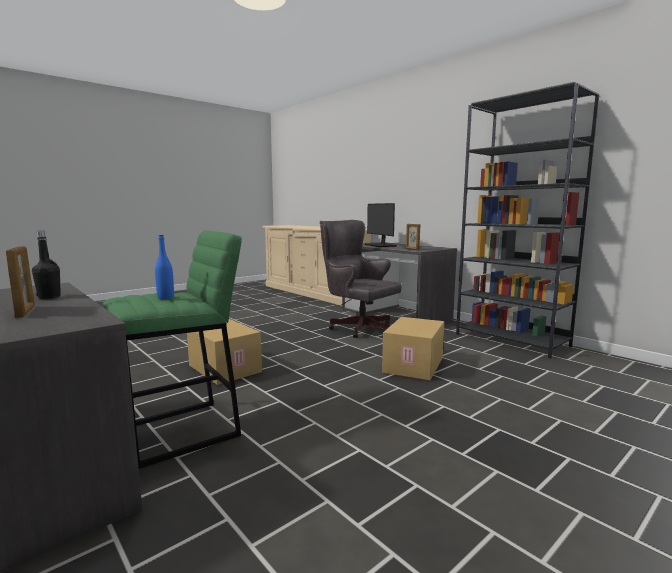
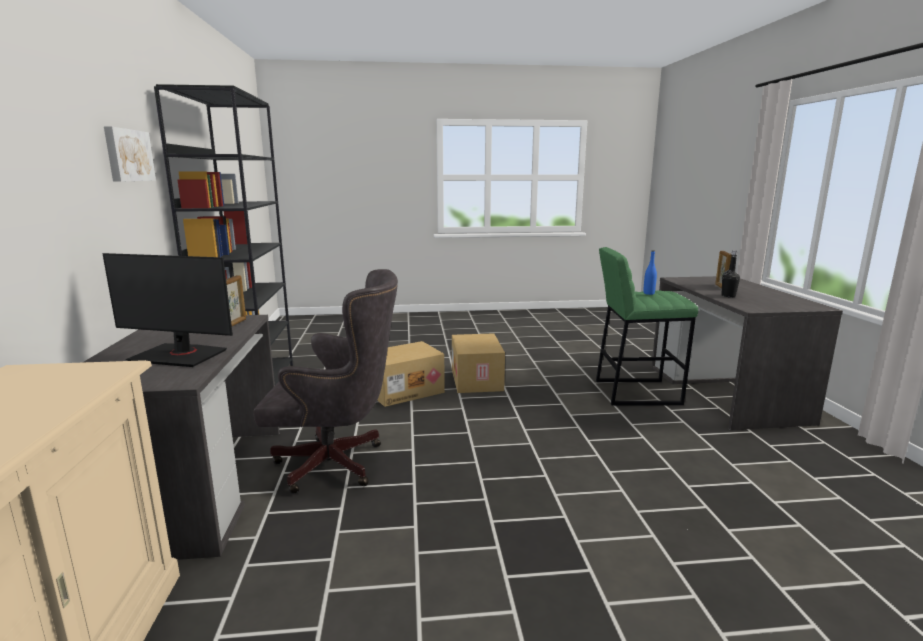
camera: 145 degrees left, 5 degrees up
cardboard box [187,319,262,385] -> cardboard box moved to [452,333,505,393]
grey office chair [320,220,402,338] -> grey office chair turned 75 degrees counterclockwise [253,269,398,494]
monitor [365,203,397,247] -> monitor turned 90 degrees clockwise [102,253,233,367]
none -> picture [104,126,156,182]

